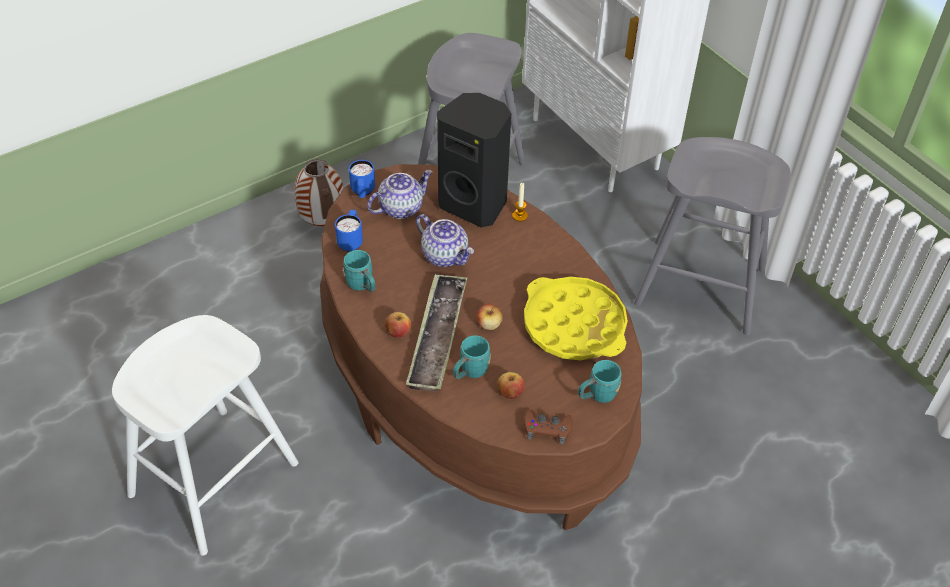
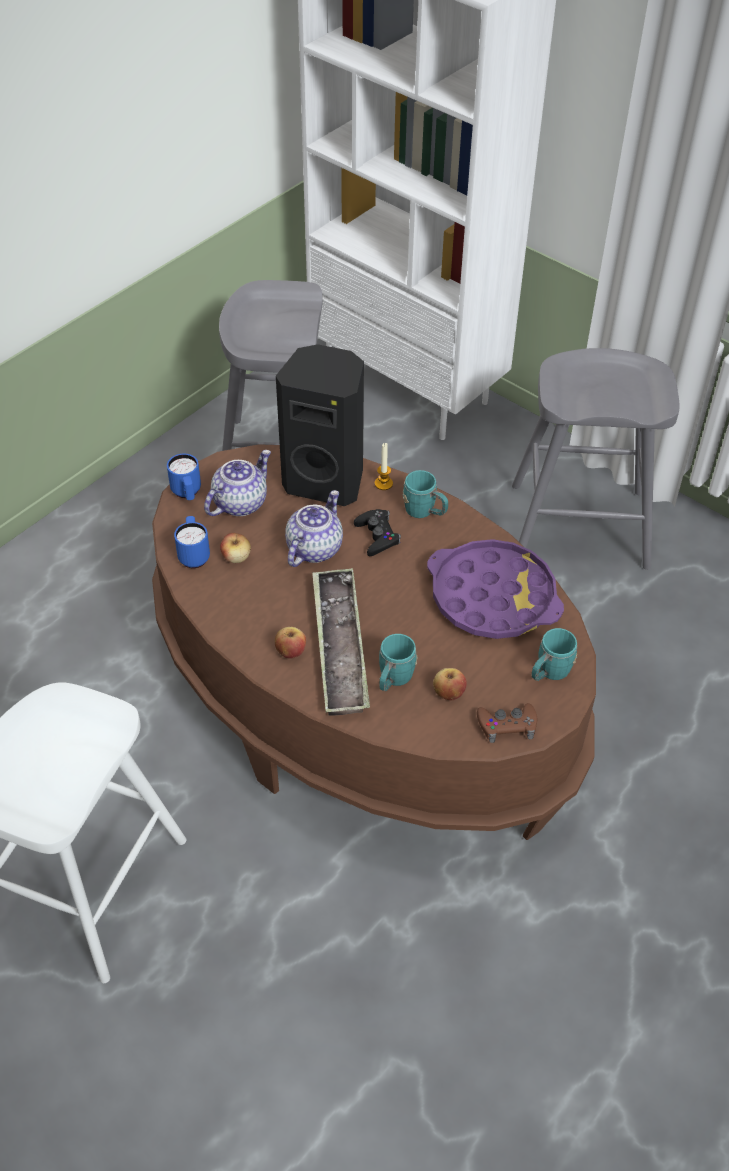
camera: 15 degrees left, 0 degrees up
vase [294,159,344,226] -> none
turquoise mug [343,250,375,292] -> turquoise mug moved to [403,470,448,518]
teapot [416,214,474,267] -> teapot turned 90 degrees counterclockwise [285,490,343,567]
apple [477,304,503,330] -> apple moved to [220,533,251,563]
yellow tray [524,277,628,361] -> purple tray [427,539,564,639]
none -> black game controller [354,509,401,556]

